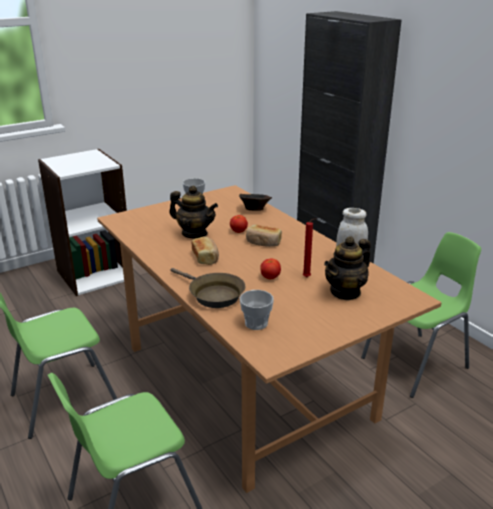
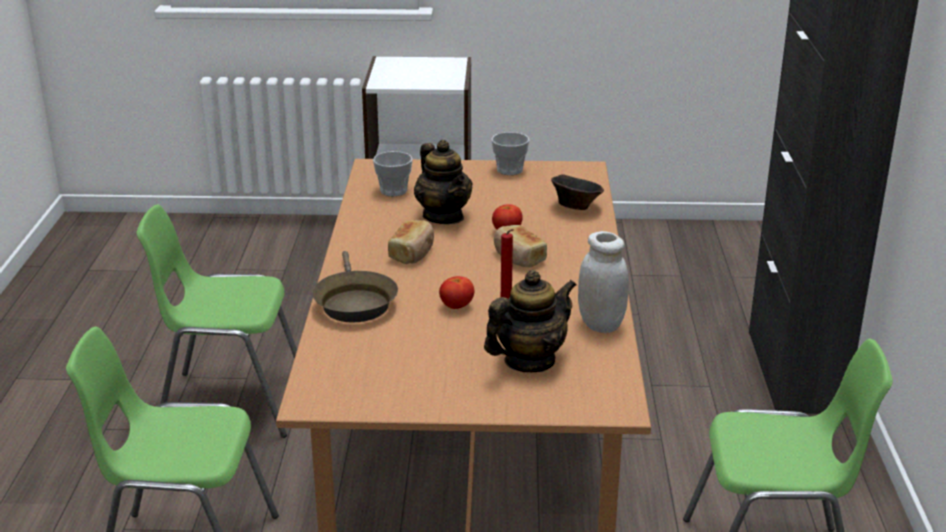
camera: 35 degrees right, 0 degrees up
cup [240,290,274,330] -> cup moved to [373,151,413,196]
teapot [324,236,371,301] -> teapot turned 150 degrees clockwise [484,270,576,372]

